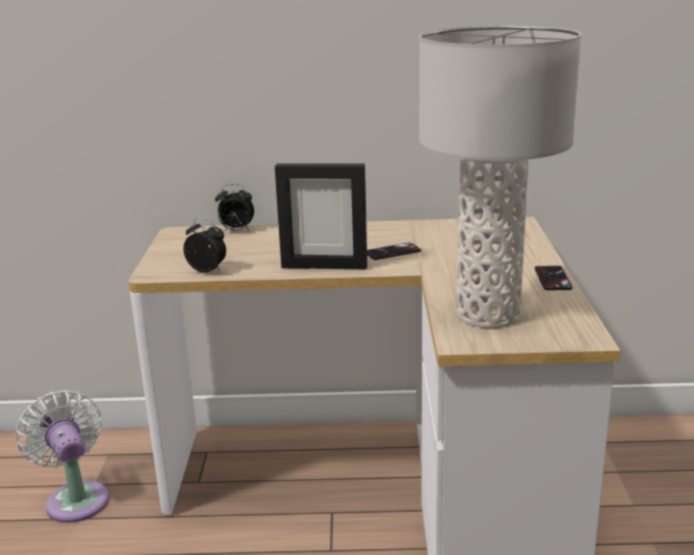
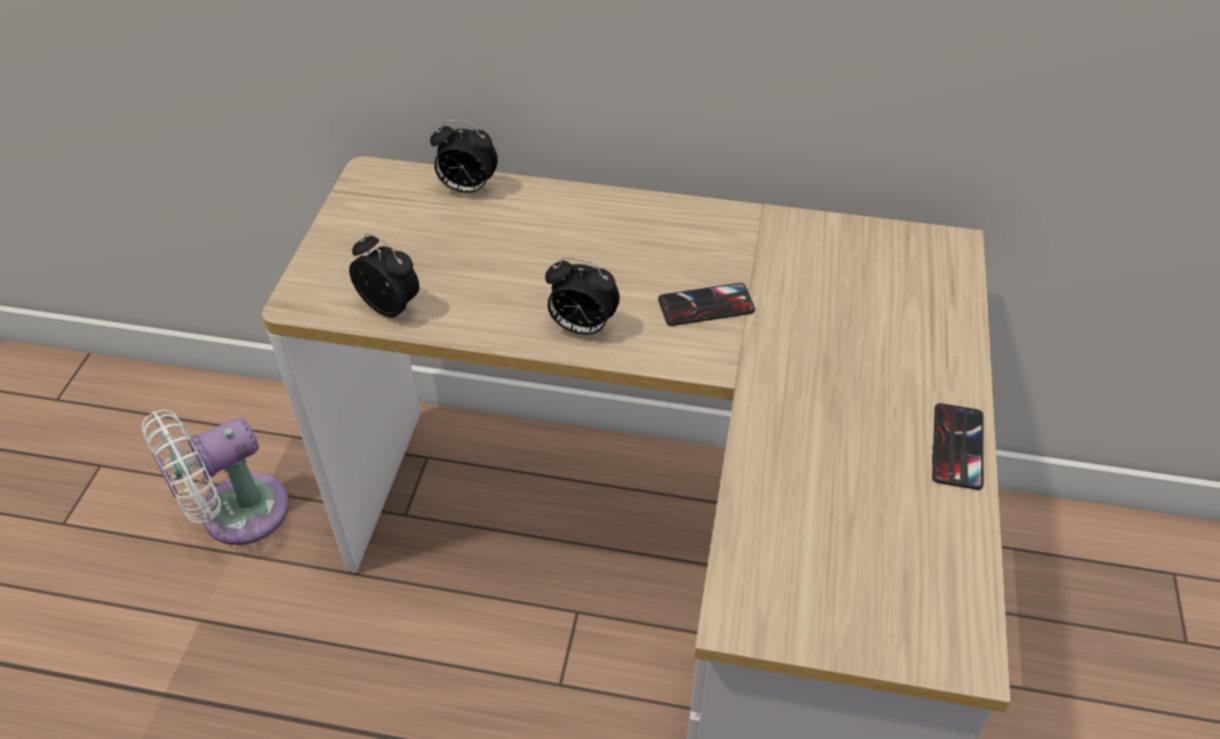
camera: 10 degrees right, 25 degrees up
white fan [16,390,109,523] -> white fan turned 105 degrees counterclockwise [142,410,289,545]
picture frame [275,163,367,269] -> alarm clock [545,257,620,336]
white table lamp [419,26,581,328] -> none

